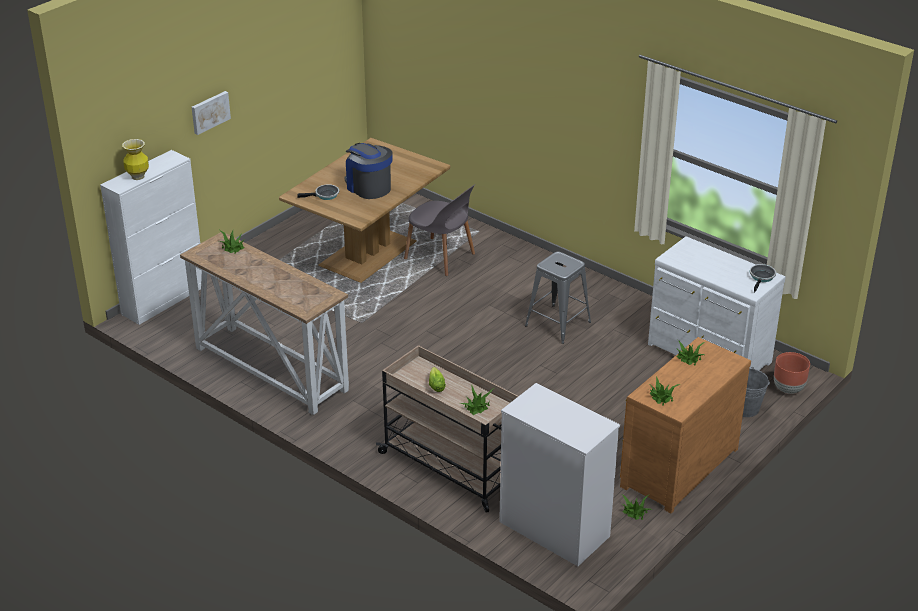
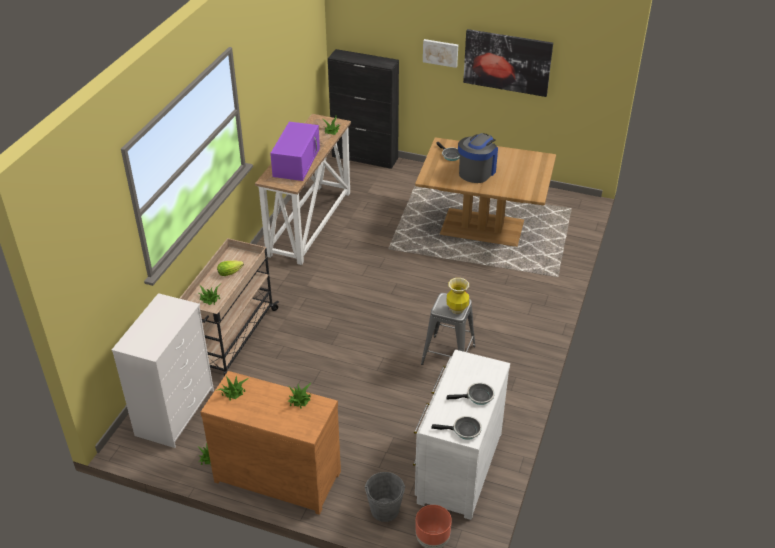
camera: 70 degrees right, 5 degrees up
white cabinet [100,150,202,325] -> black cabinet [328,49,399,169]
vase [122,139,149,180] -> vase moved to [447,278,469,314]
grey chair [404,184,475,276] -> none
none -> purple microwave [270,122,320,181]
none -> frying pan [446,383,495,405]
none -> picture [463,29,553,97]

